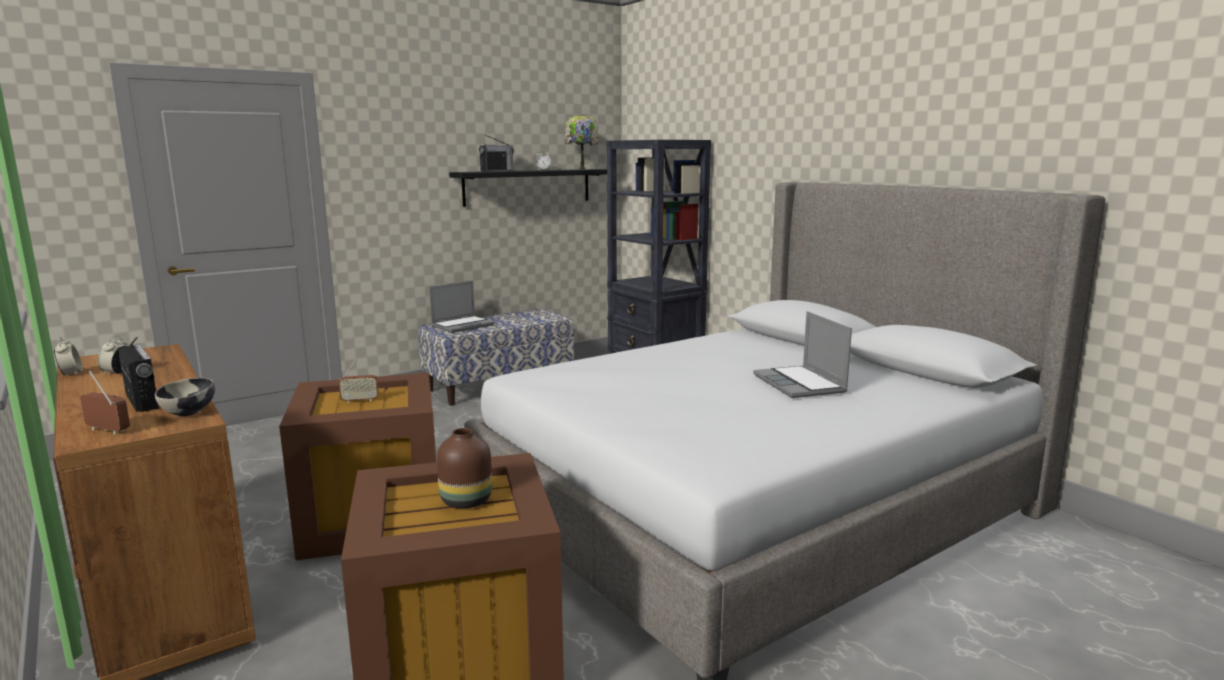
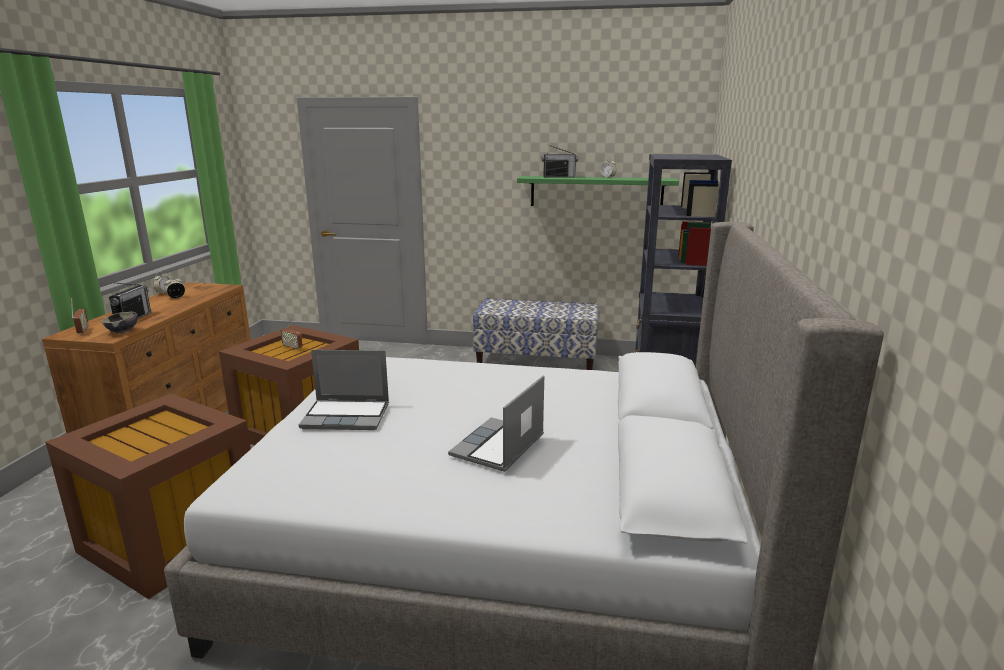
camera: 45 degrees right, 5 degrees up
laptop [429,281,495,333] -> laptop moved to [299,350,389,430]
brown vase [437,428,492,509] -> none
black shelf [449,169,607,207] -> green shelf [517,176,679,206]
table lamp [565,114,598,170] -> none

